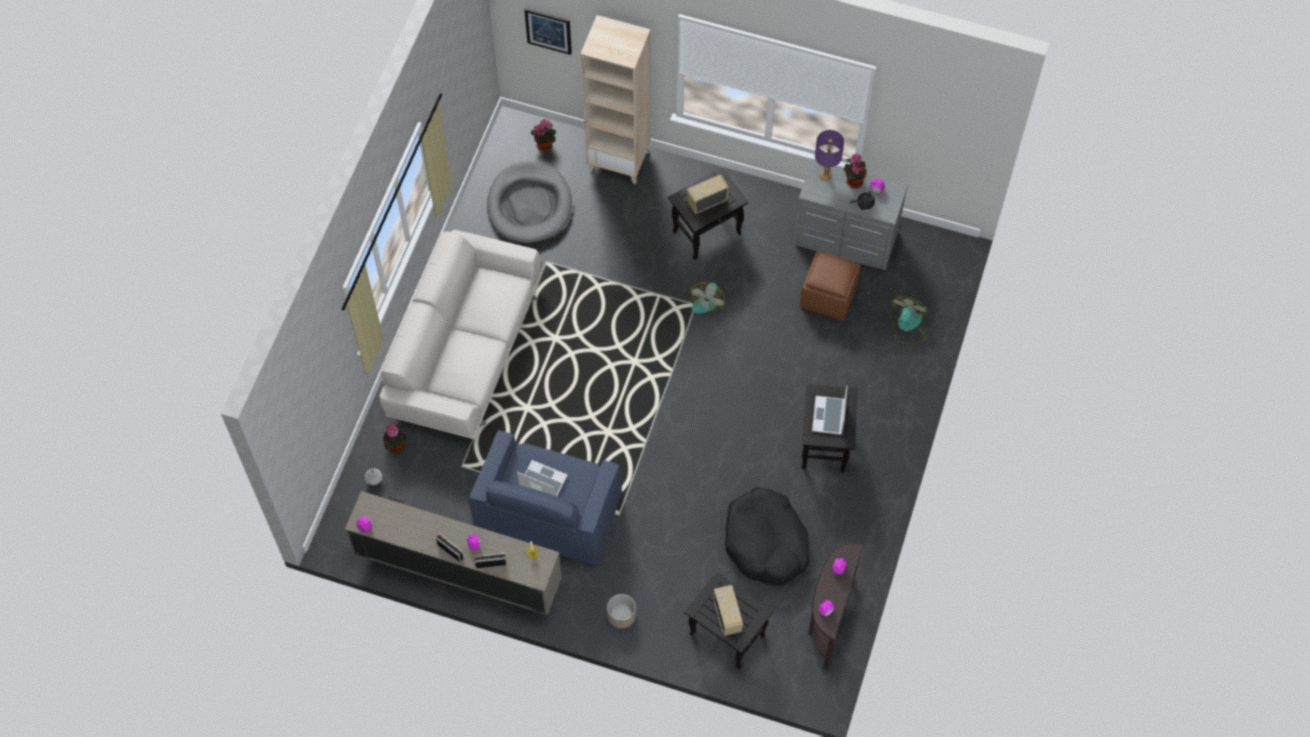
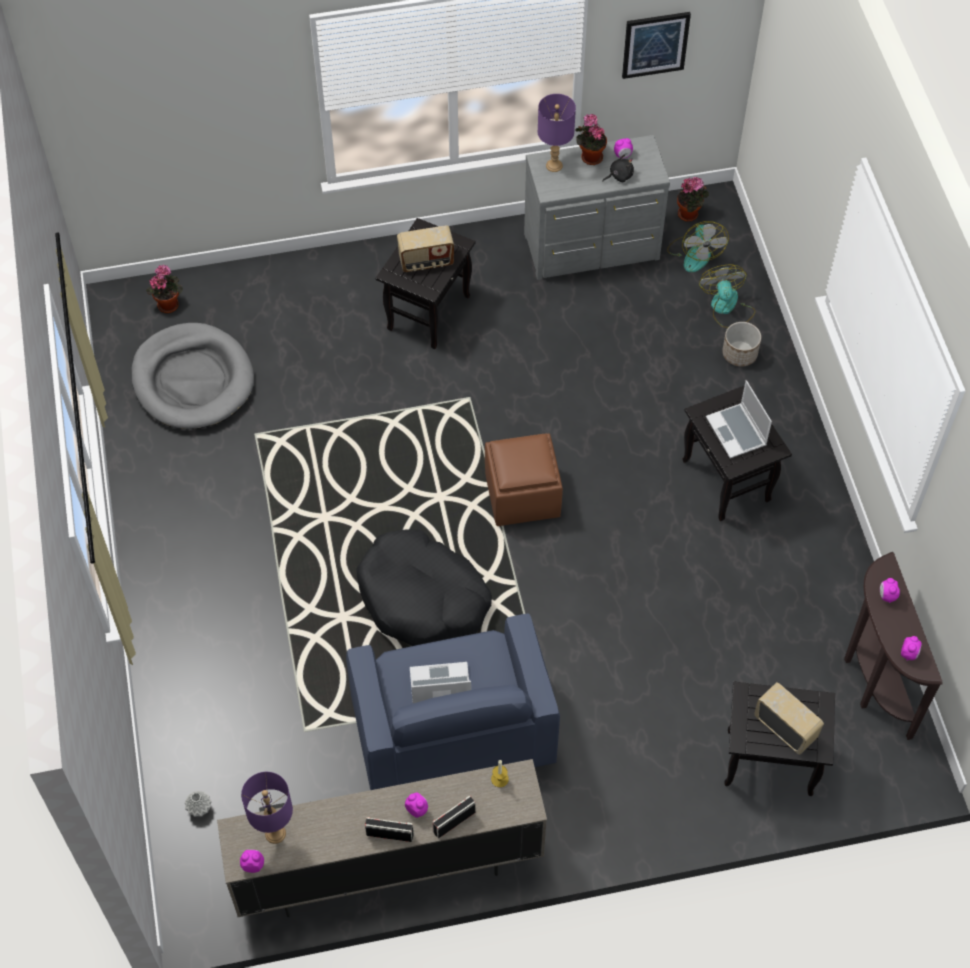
camera: 30 degrees left, 5 degrees down
white sofa [379,230,544,439] -> none
potted plant [383,423,406,453] -> potted plant moved to [677,177,709,222]
picture [524,8,572,55] -> picture moved to [622,12,691,79]
beige bookcase [580,15,651,184] -> none
planter [607,594,636,629] -> planter moved to [722,322,761,367]
radio [687,175,729,214] -> radio turned 135 degrees counterclockwise [397,225,454,272]
fan [689,282,725,314] -> fan moved to [667,221,729,272]
black dog bed [725,487,809,586] -> black dog bed moved to [356,530,492,646]
brown ottoman [800,251,861,321] -> brown ottoman moved to [485,433,563,526]
none -> purple table lamp [241,772,293,844]

